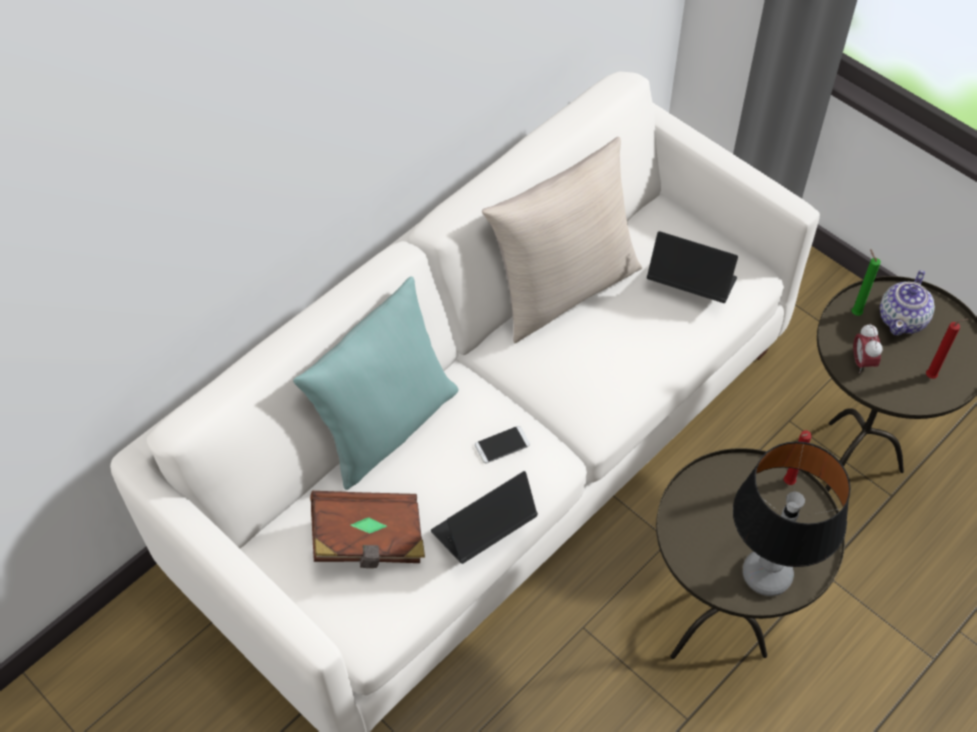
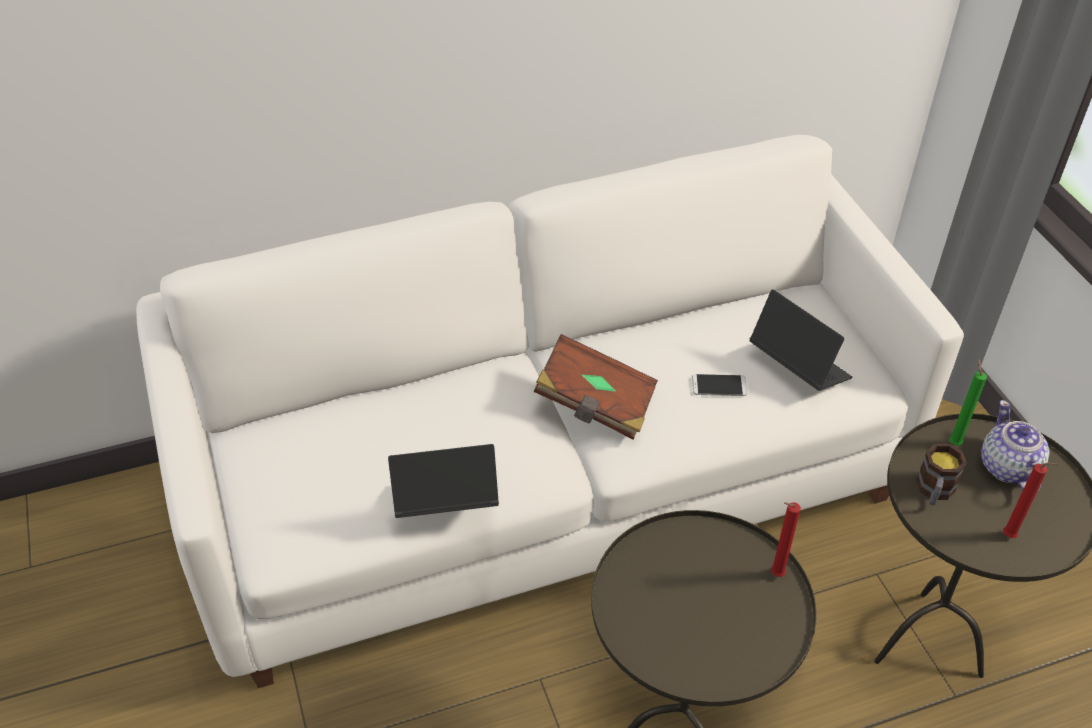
camera: 25 degrees right, 10 degrees down
turquoise pillow [293,276,459,490] -> none
brown book [310,491,425,568] -> brown book moved to [533,334,658,439]
phone [475,426,530,463] -> phone moved to [692,374,747,396]
beige pillow [482,137,642,343] -> none
table lamp [733,441,851,596] -> none
alarm clock [853,324,883,373] -> mug [916,443,967,505]
teapot [880,270,935,336] -> teapot turned 120 degrees clockwise [981,400,1050,492]

